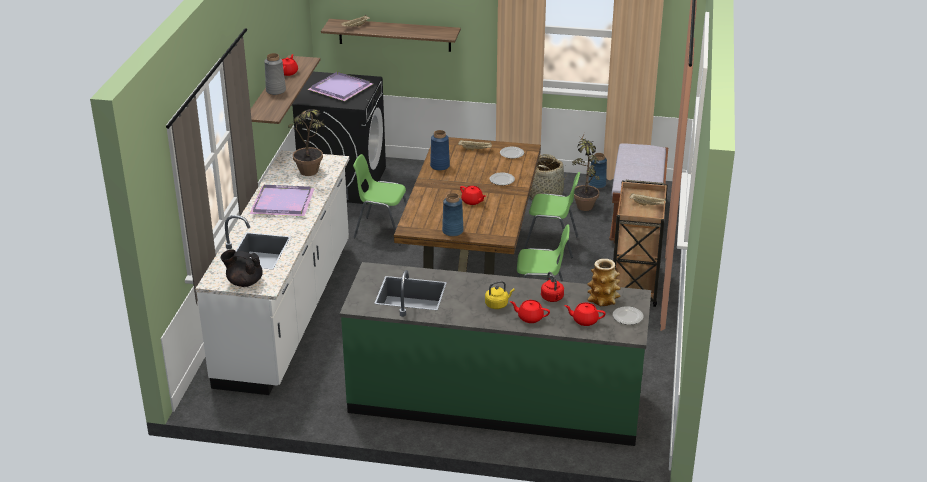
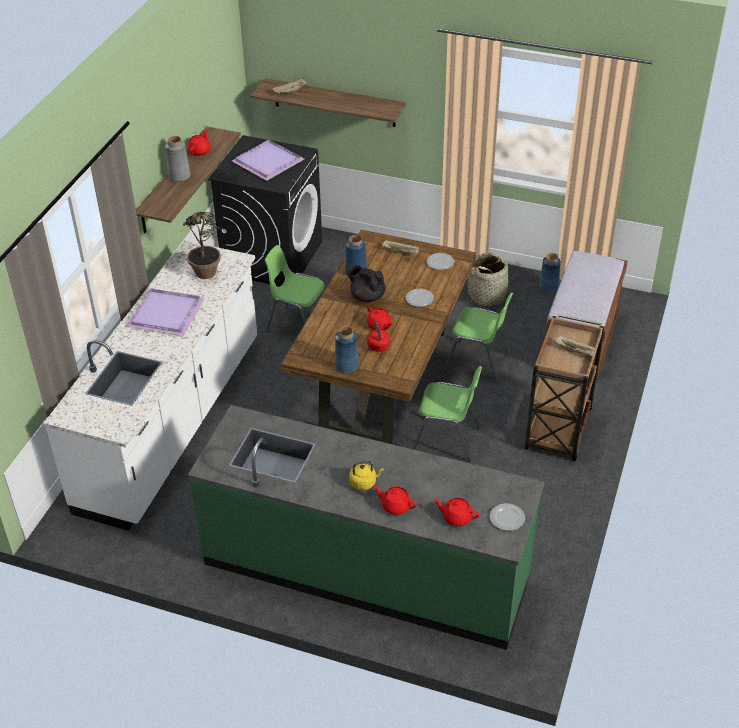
camera: 10 degrees right, 10 degrees up
black teapot [221,249,263,287] -> black teapot moved to [347,265,385,302]
red kettle [541,272,564,302] -> red kettle moved to [367,322,390,352]
potted plant [573,133,600,211] -> none
vase [587,259,621,306] -> none

